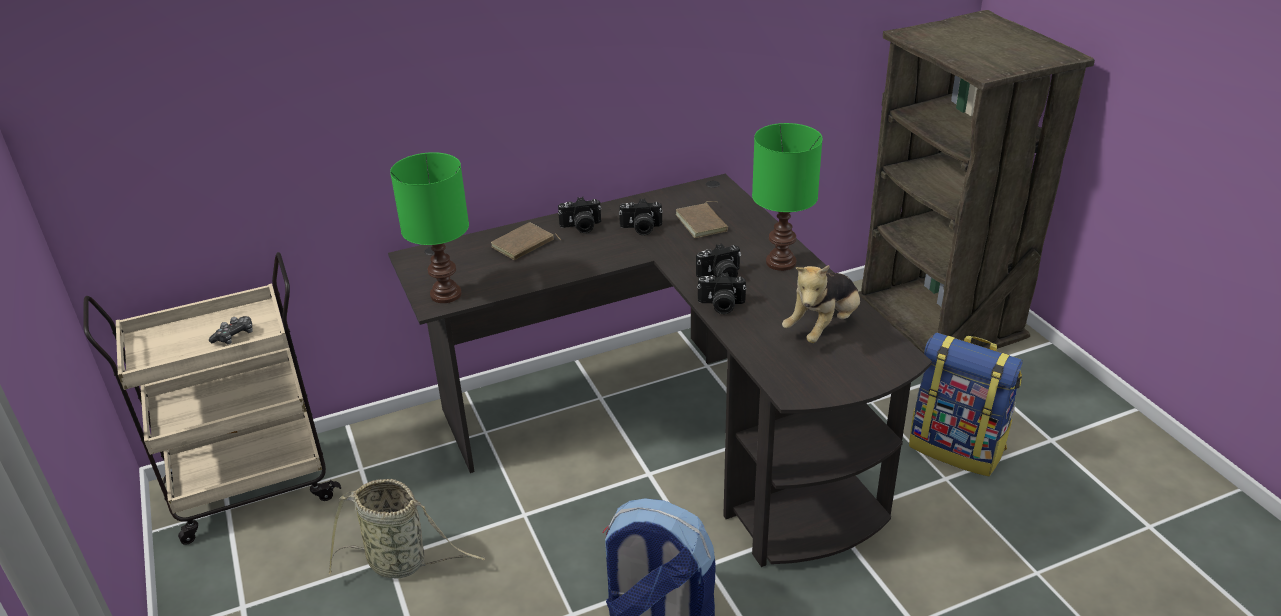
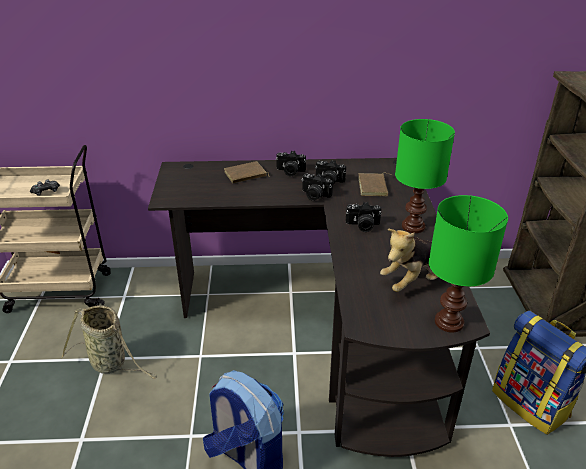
camera: 20 degrees right, 0 degrees up
green table lamp [390,152,469,303] -> green table lamp moved to [429,195,508,333]
camera [697,272,746,314] -> camera moved to [302,173,333,201]

